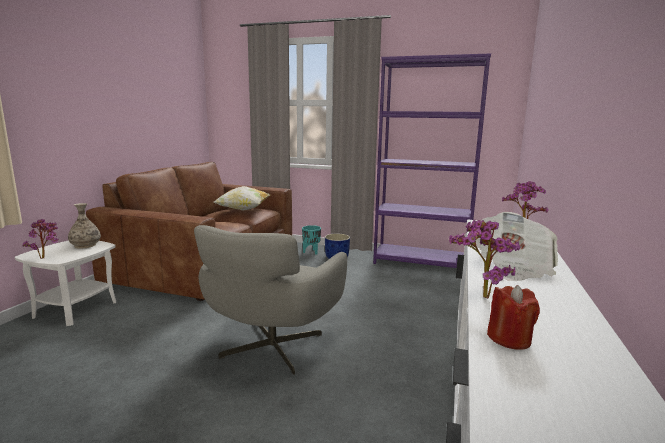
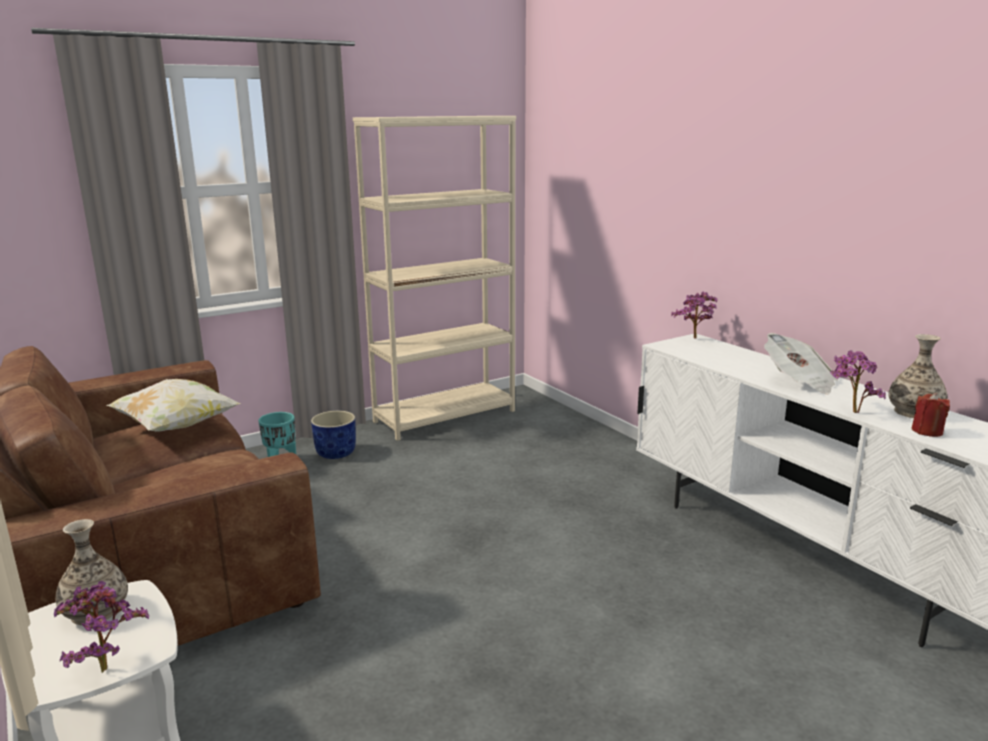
camera: 50 degrees left, 5 degrees up
grey armchair [194,225,347,375] -> none
purple bookcase [373,53,491,268] -> beige bookcase [353,116,516,441]
none -> vase [888,334,947,418]

